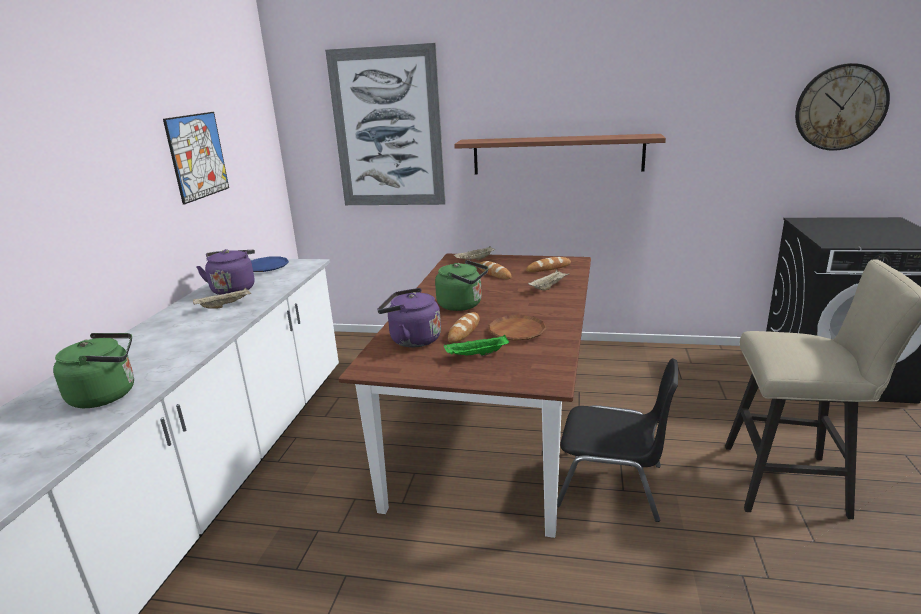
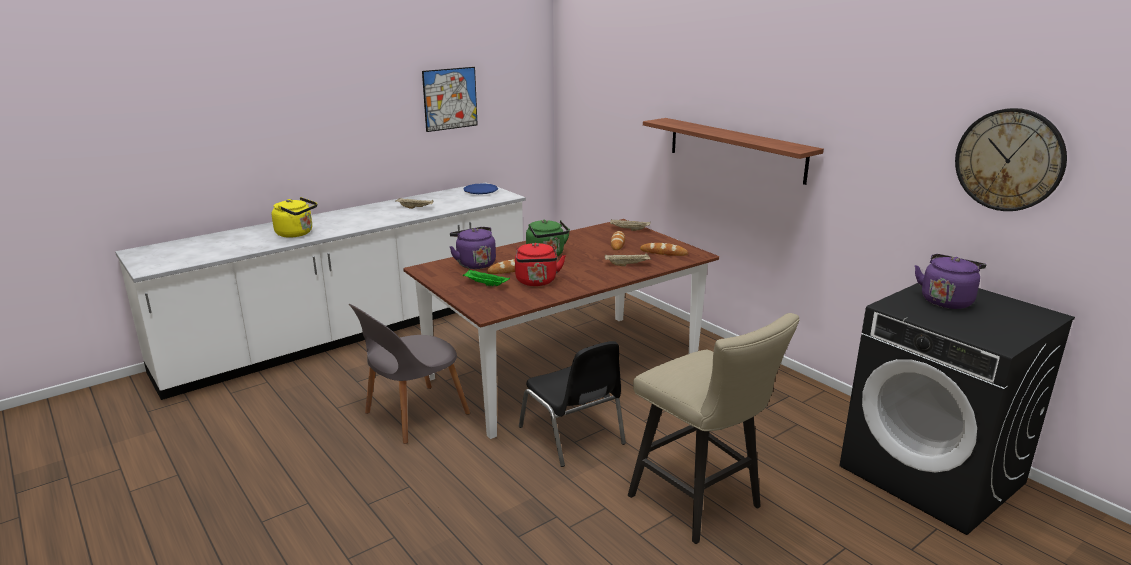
camera: 40 degrees right, 0 degrees up
green kettle [53,333,134,408] -> yellow kettle [272,197,317,238]
purple kettle [196,249,255,295] -> purple kettle moved to [915,254,986,309]
picture [325,43,446,205] -> none
brown plate [489,315,546,341] -> red kettle [515,243,566,286]
none -> grey chair [349,304,470,444]

